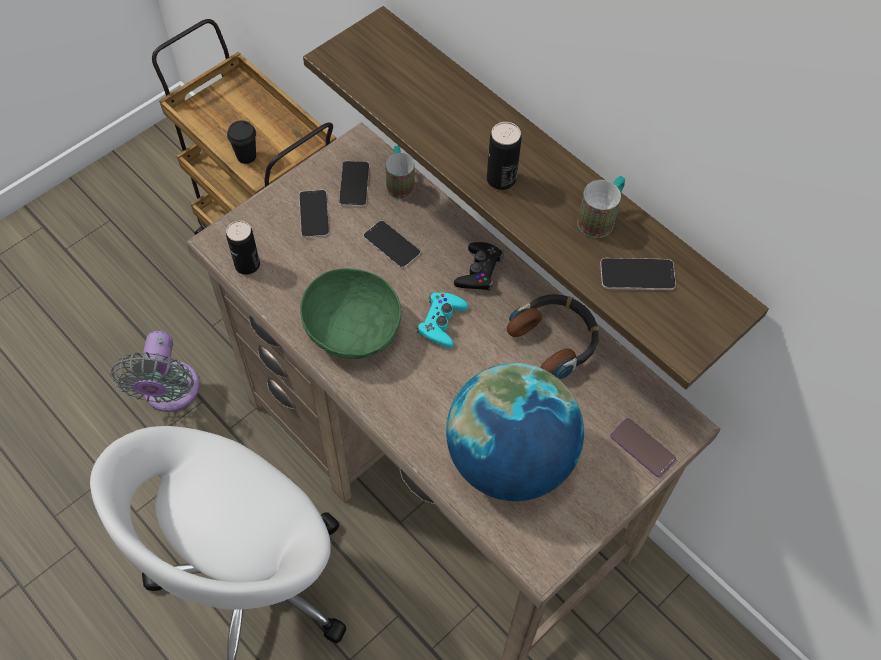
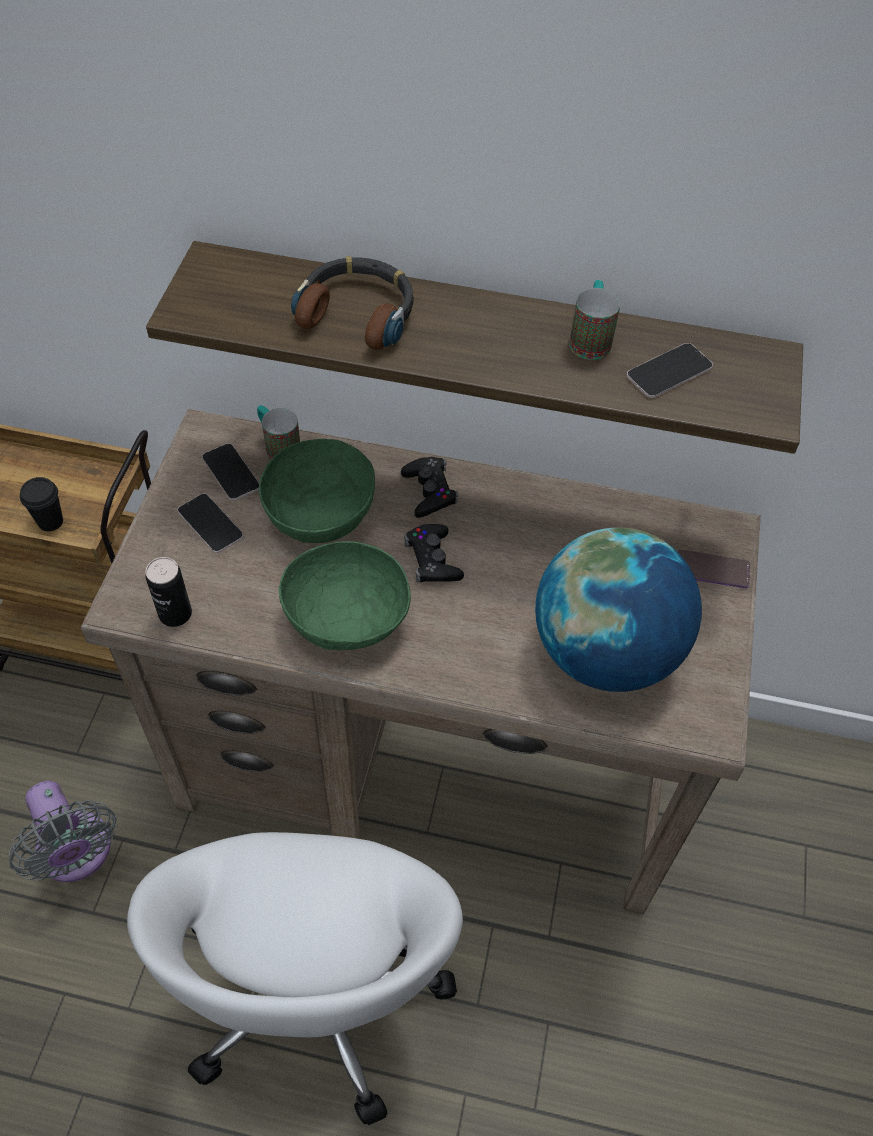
camera: 35 degrees left, 5 degrees down
phone [363,220,421,268] -> green bowl [259,439,375,543]
turquoise game controller [417,293,468,348] -> black game controller [404,524,464,583]
can [487,122,522,190] -> none
headphones [507,294,599,379] -> headphones moved to [291,256,414,350]

